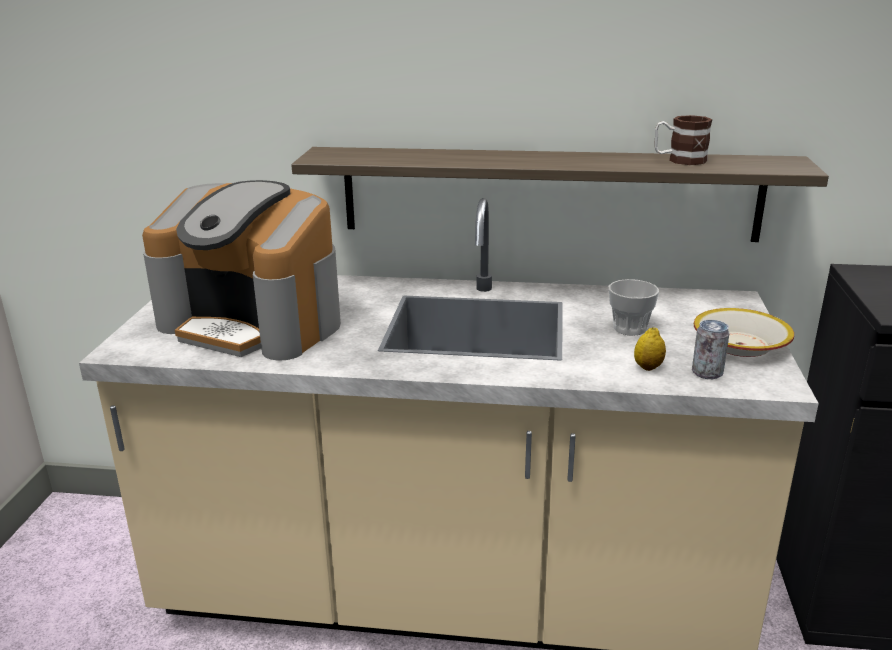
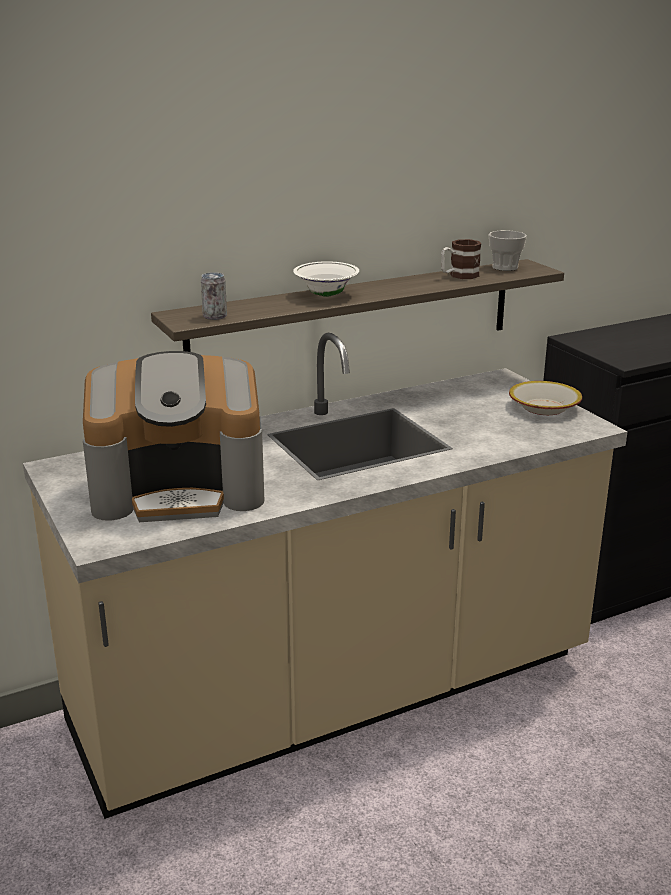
camera: 35 degrees left, 0 degrees up
cup [609,279,659,336] -> cup moved to [489,230,527,271]
lemon [634,327,666,371] -> none
can [692,320,730,379] -> can moved to [201,272,227,320]
none -> white bowl [293,261,359,297]

